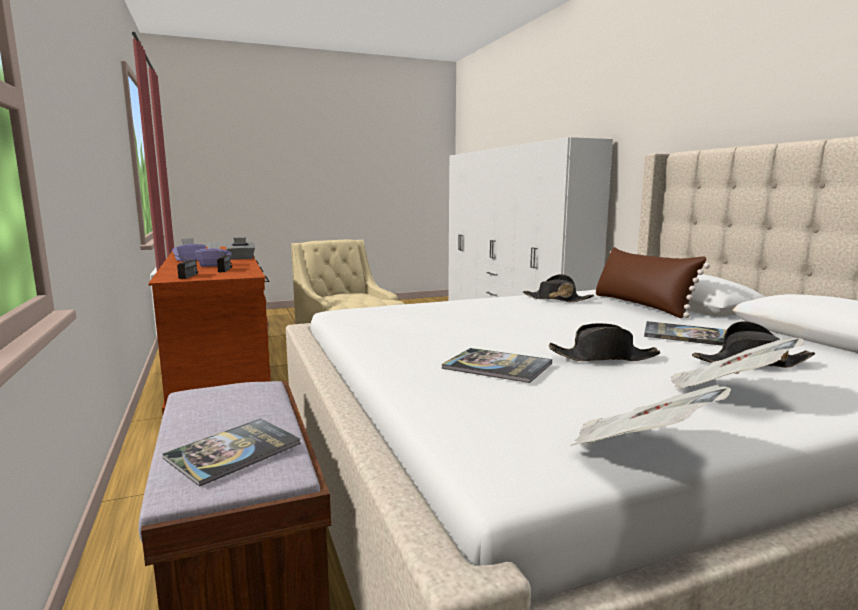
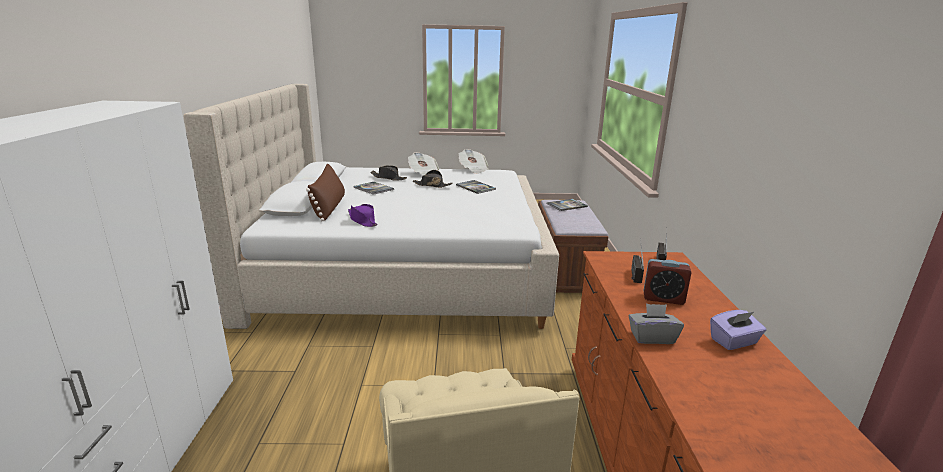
camera: 160 degrees left, 10 degrees up
purple tissue box [196,242,231,267] -> alarm clock [643,259,692,305]
black hat [523,274,594,302] -> purple hat [348,204,378,227]

